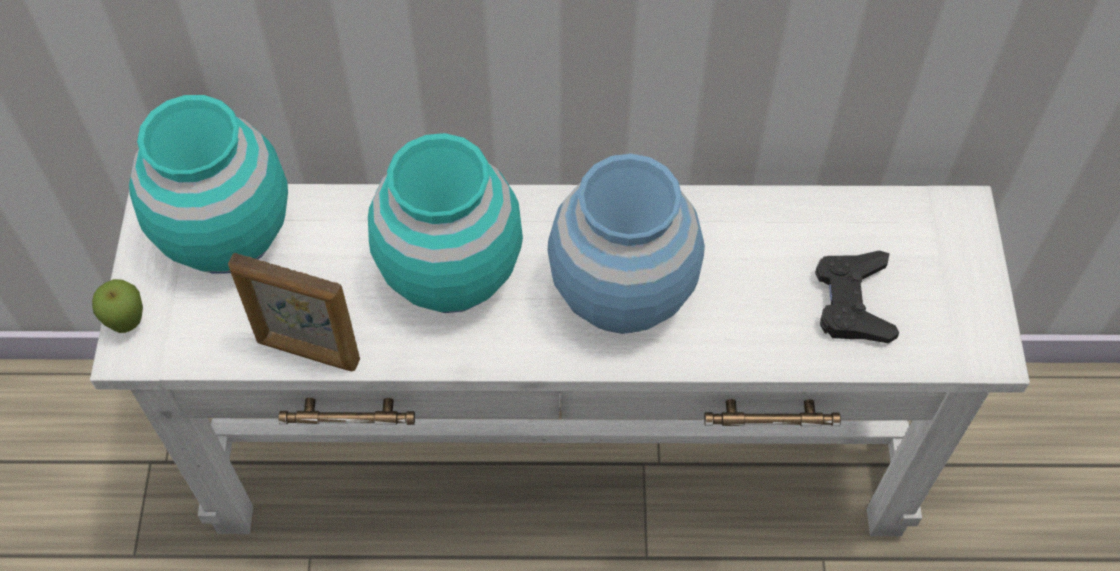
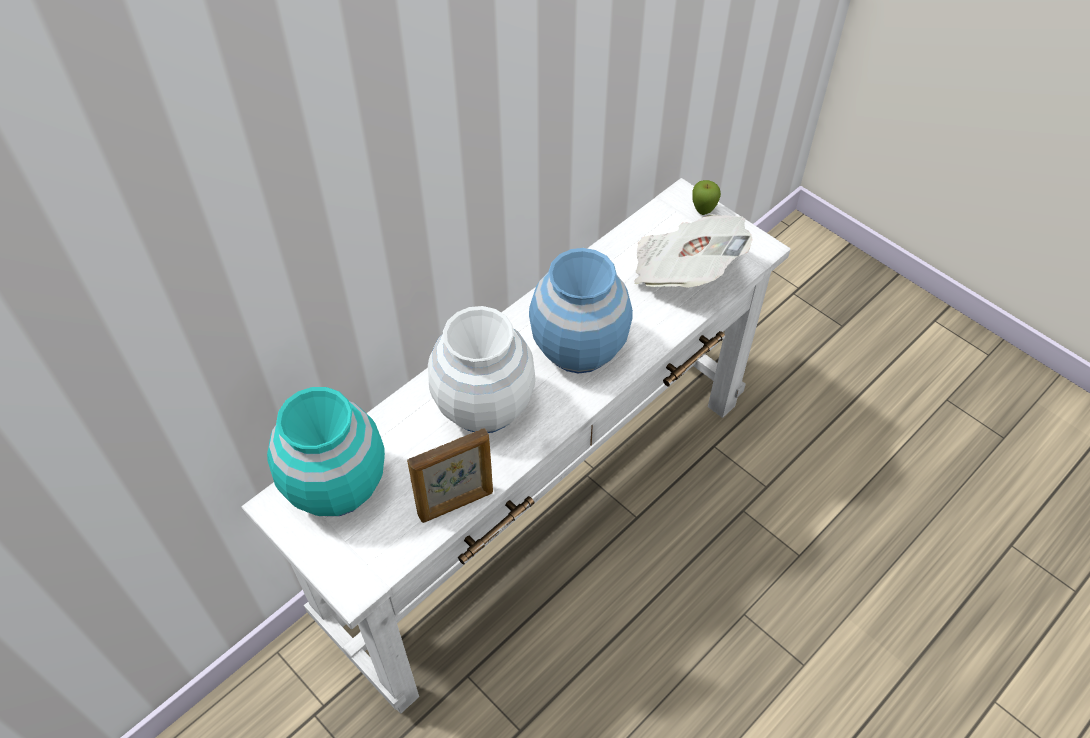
camera: 45 degrees left, 5 degrees down
apple [92,279,143,333] -> apple moved to [692,180,721,215]
turquoise vase [368,133,523,313] -> white vase [428,306,536,433]
black game controller [815,250,900,343] -> newspaper [634,214,752,288]

